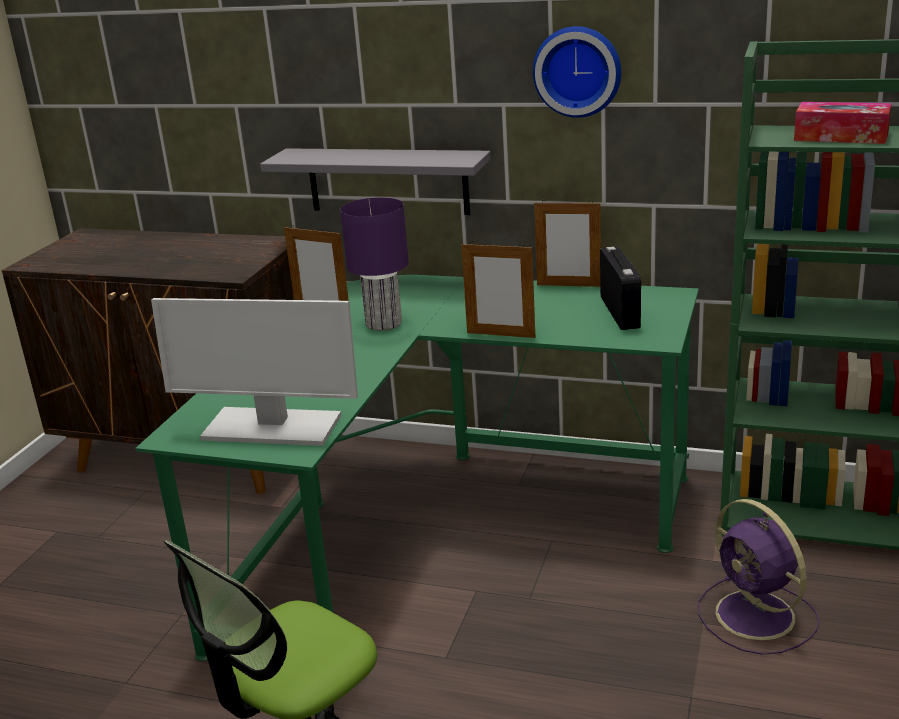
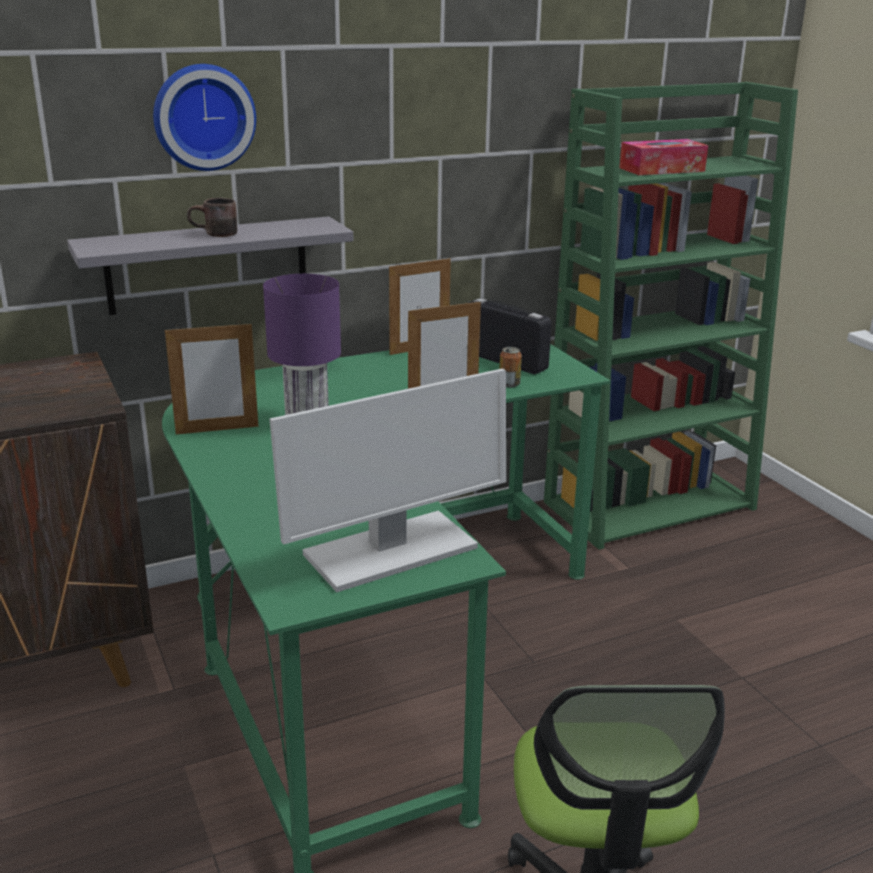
camera: 45 degrees left, 0 degrees up
wall clock [533,26,621,118] -> wall clock moved to [153,64,256,171]
purple fan [698,499,820,655] -> none
none -> brown mug [187,198,237,237]
none -> can [499,347,522,388]

